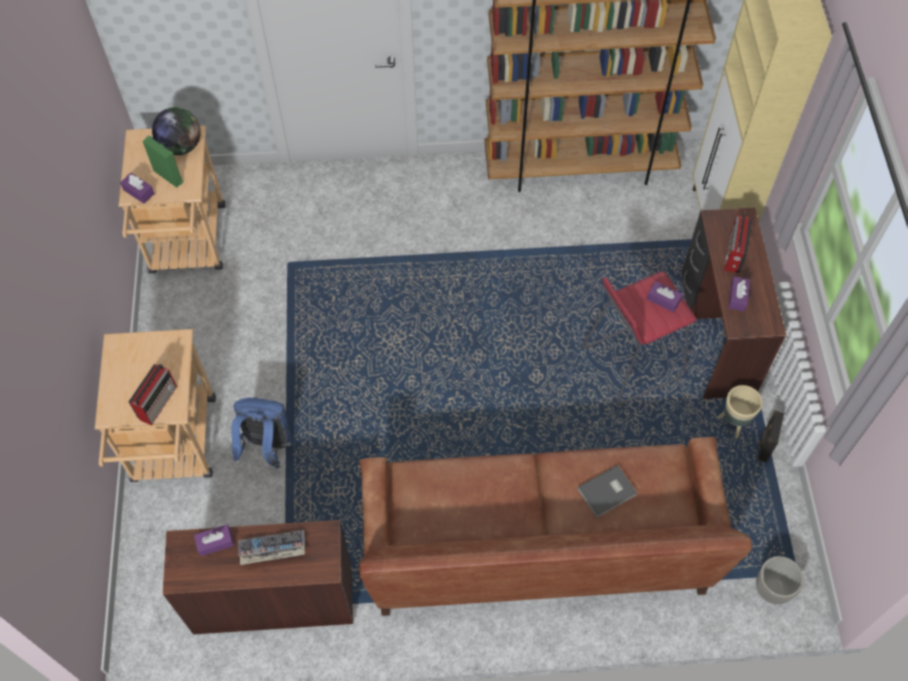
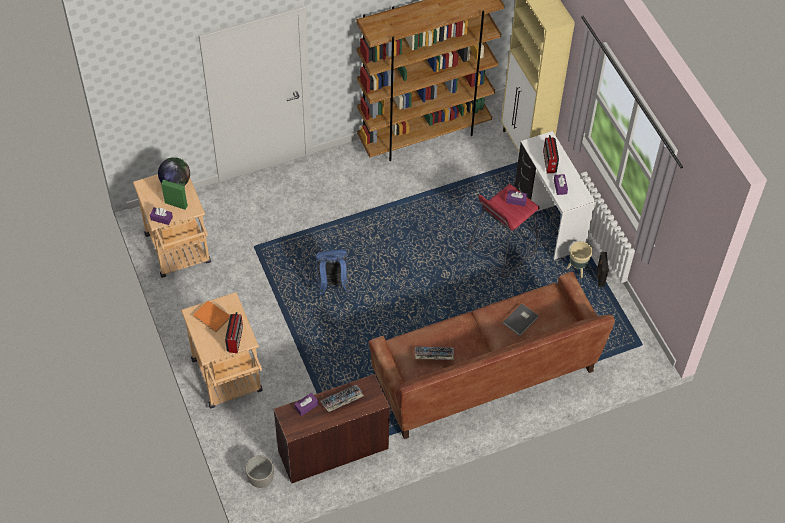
camera: 20 degrees left, 5 degrees down
blue backpack [231,397,291,469] -> blue backpack moved to [315,249,351,295]
brown desk [682,207,786,399] -> white desk [515,131,596,260]
planter [756,556,804,604] -> planter moved to [245,455,274,488]
none -> orange book [193,301,230,333]
none -> keyboard [415,347,454,360]

